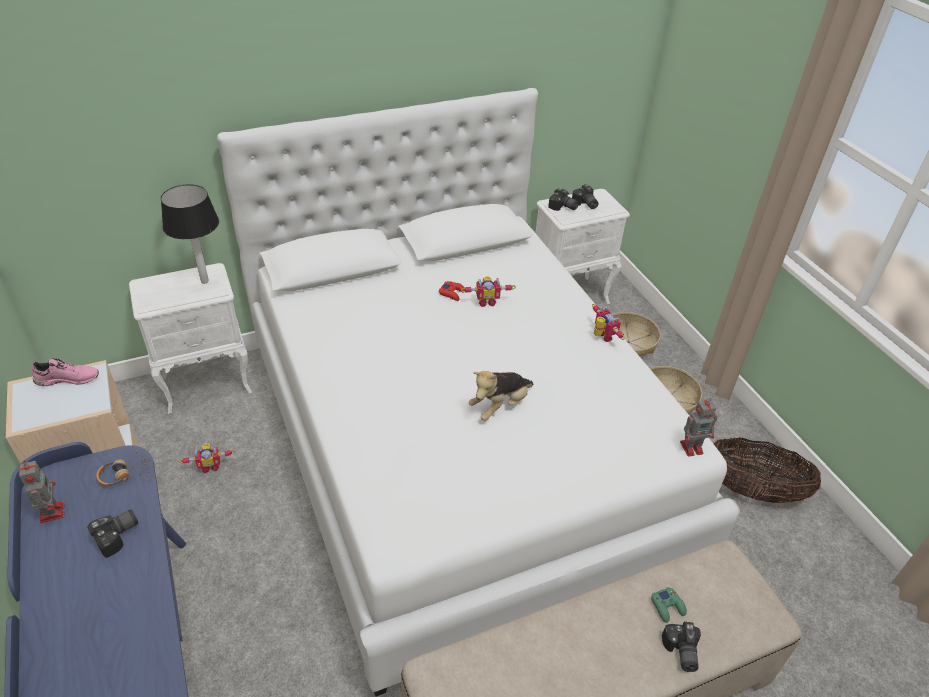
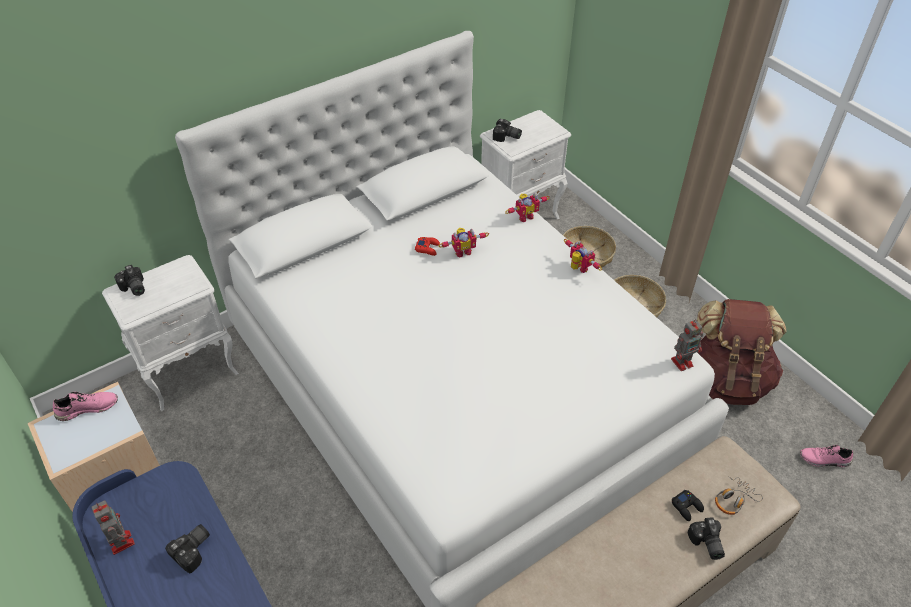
camera: 10 degrees left, 5 degrees up
headphones [97,450,153,487] -> headphones moved to [715,476,763,515]
table lamp [161,184,219,284] -> none
toy robot [178,443,235,473] -> toy robot moved to [505,193,549,222]
plush toy [469,371,534,421] -> none
camera [572,184,598,209] -> camera moved to [114,265,145,296]
green game controller [651,587,687,623] -> black game controller [672,490,704,521]
basket [713,437,821,503] -> brown backpack [697,299,787,405]
none -> pink shoe [800,445,853,467]

